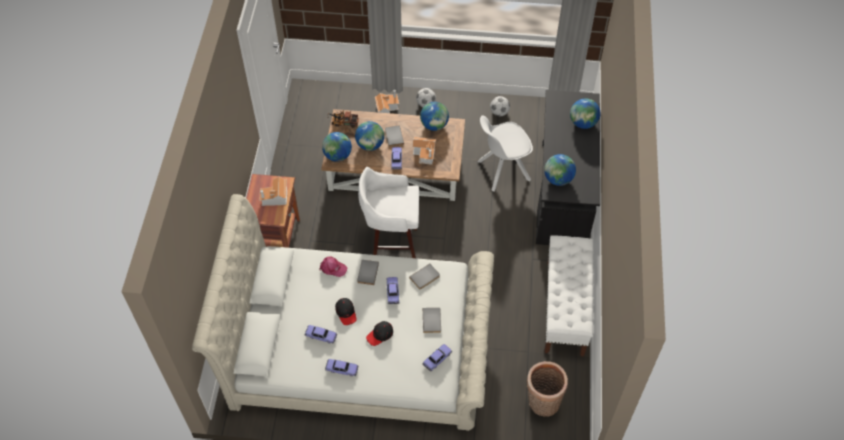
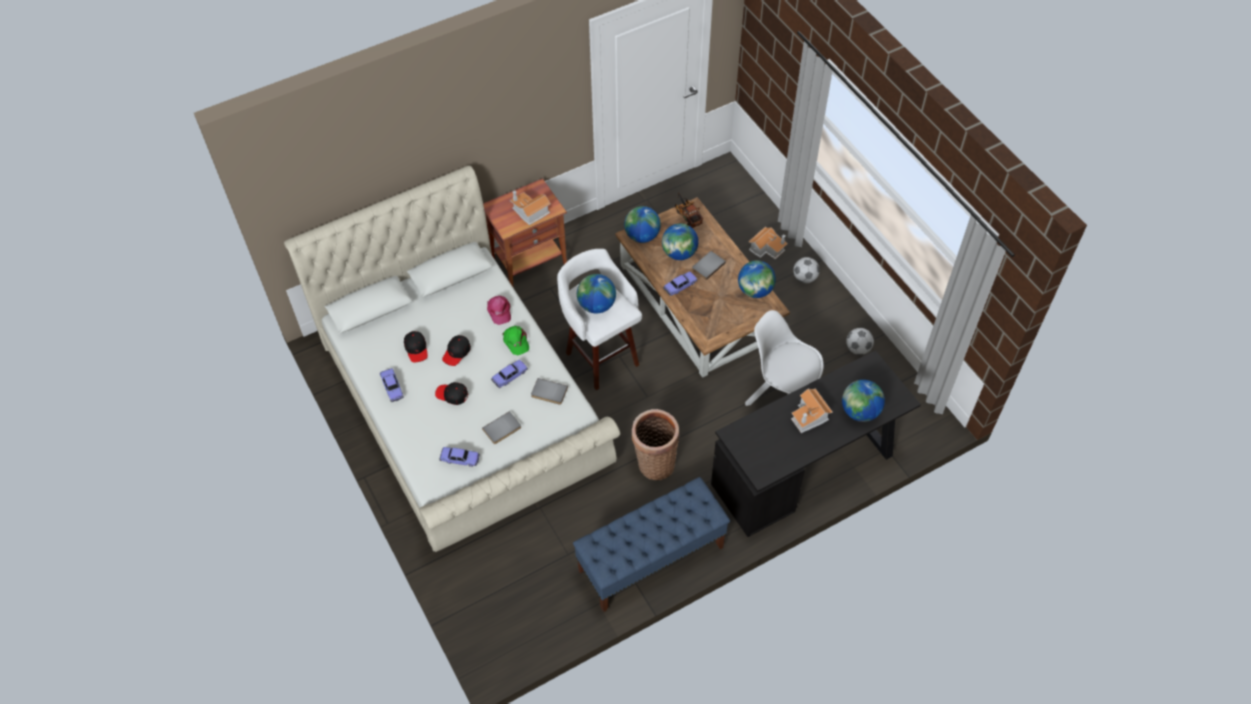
camera: 55 degrees right, 0 degrees up
toy car [304,325,337,344] -> black cap [404,331,428,362]
grey book [357,260,379,285] -> green cap [502,326,529,355]
toy house [412,137,436,165] -> toy house moved to [791,388,833,433]
basket [527,361,568,417] -> basket moved to [632,409,679,480]
globe [544,154,576,186] -> globe moved to [577,274,616,314]
white bench [544,235,593,357] -> blue bench [573,477,730,612]

